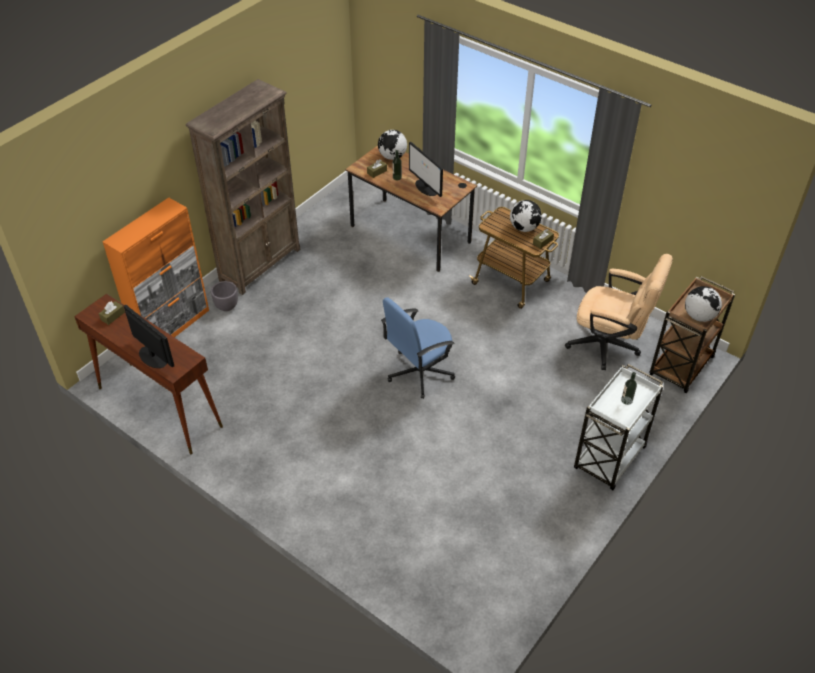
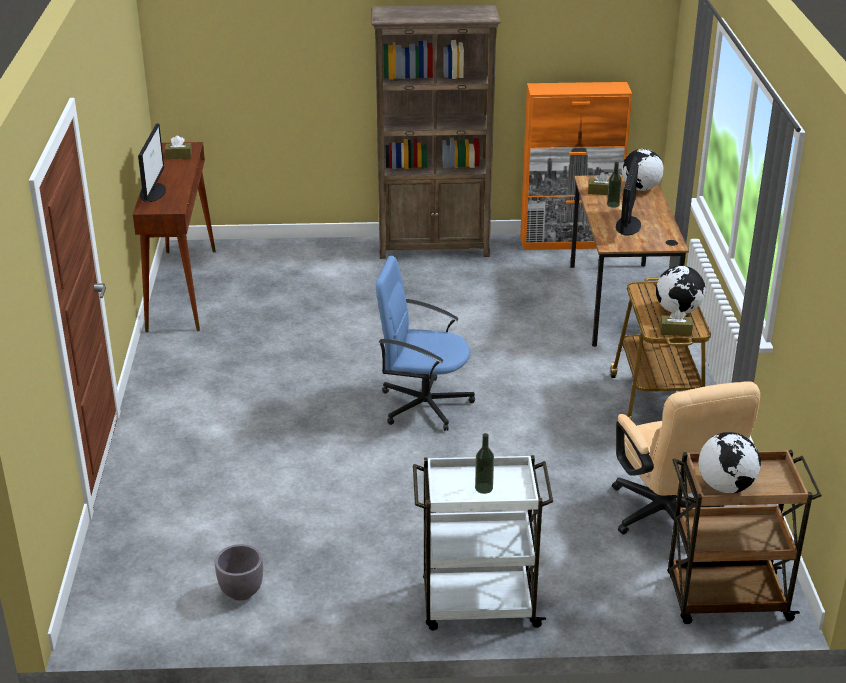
camera: 50 degrees right, 15 degrees down
orange cabinet [103,198,209,337] -> orange cabinet moved to [520,82,632,250]
grey planter [211,281,238,311] -> grey planter moved to [215,544,263,601]

